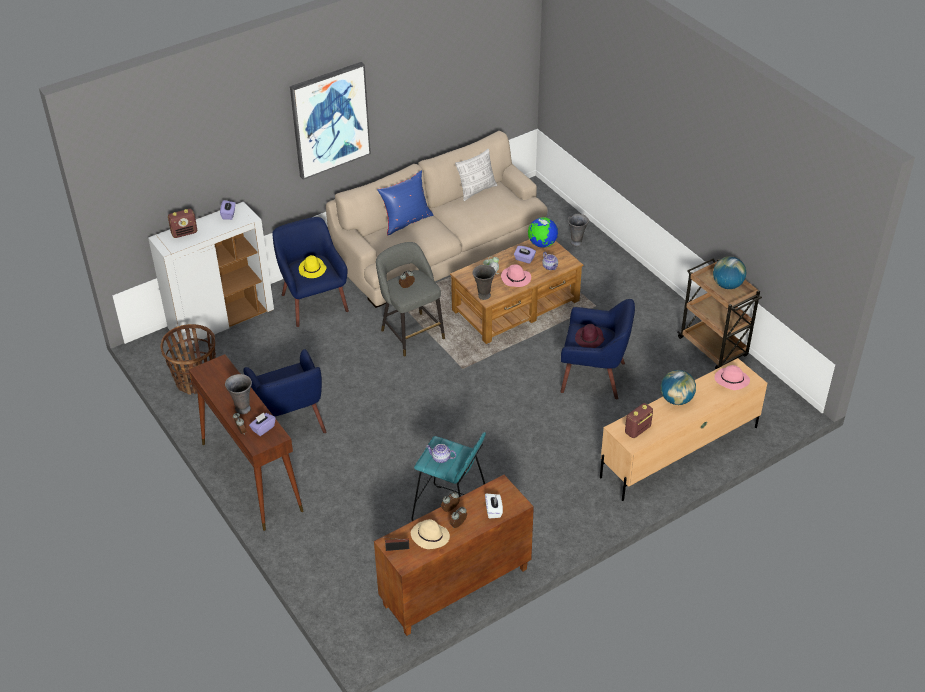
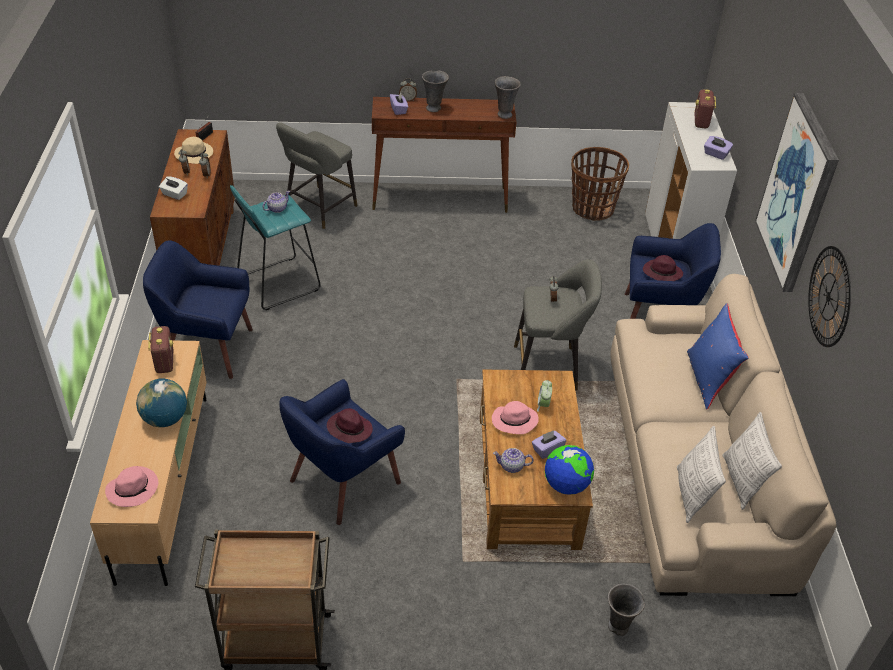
camera: 120 degrees right, 0 degrees up
blue armchair [243,349,326,433] -> blue armchair moved to [143,240,253,379]
yellow hat [299,255,327,278] -> purple hat [643,255,683,281]
grey vase [472,265,496,300] -> grey vase moved to [495,76,521,119]
globe [713,256,746,289] -> none
none -> grey stool [276,122,358,229]
none -> pillow [677,426,726,523]
none -> wall clock [808,246,851,347]

